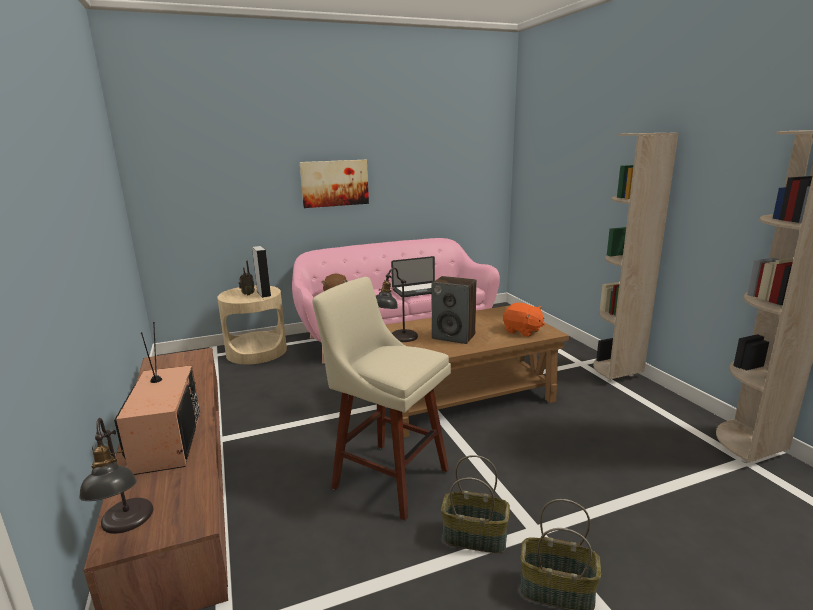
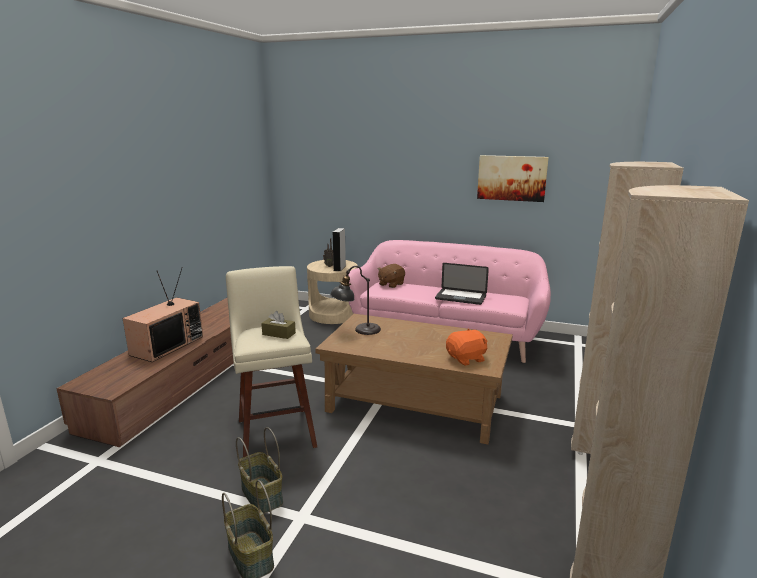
camera: 40 degrees right, 0 degrees up
grey table lamp [79,418,153,534] -> none
picture [300,160,369,208] -> picture moved to [477,155,549,202]
speaker [431,276,477,344] -> none
orange plush toy [503,303,545,337] -> orange plush toy turned 105 degrees counterclockwise [446,328,488,366]
none -> brown tissue box [261,311,296,339]

